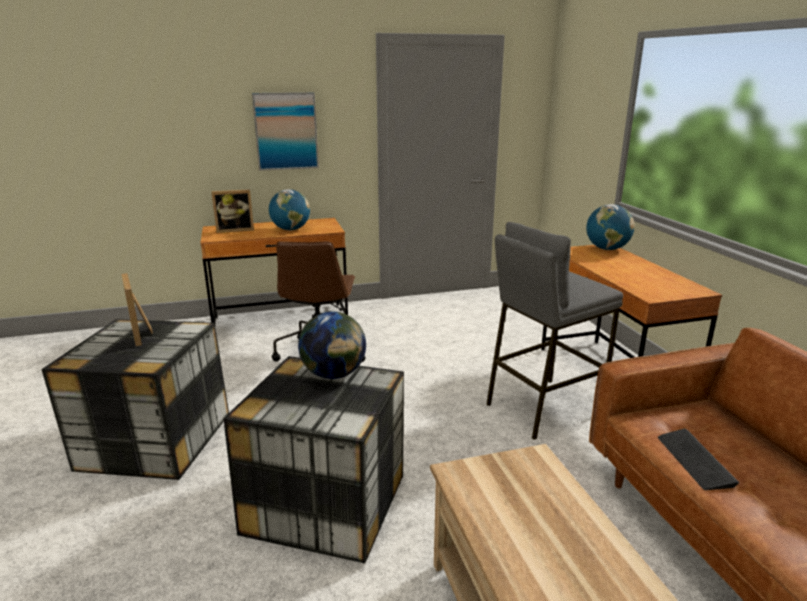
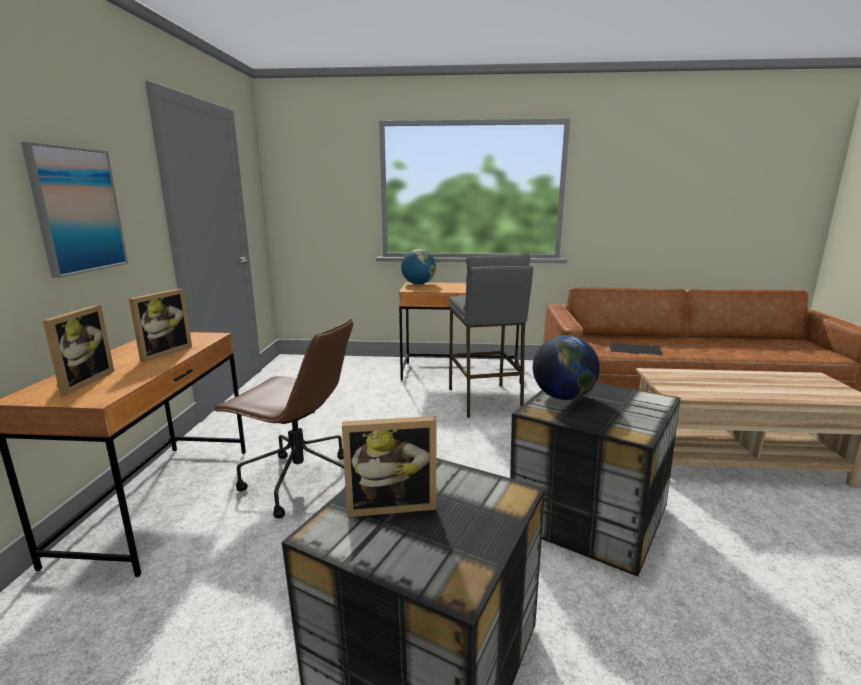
camera: 70 degrees left, 5 degrees down
globe [269,189,310,230] -> picture frame [129,288,192,362]

